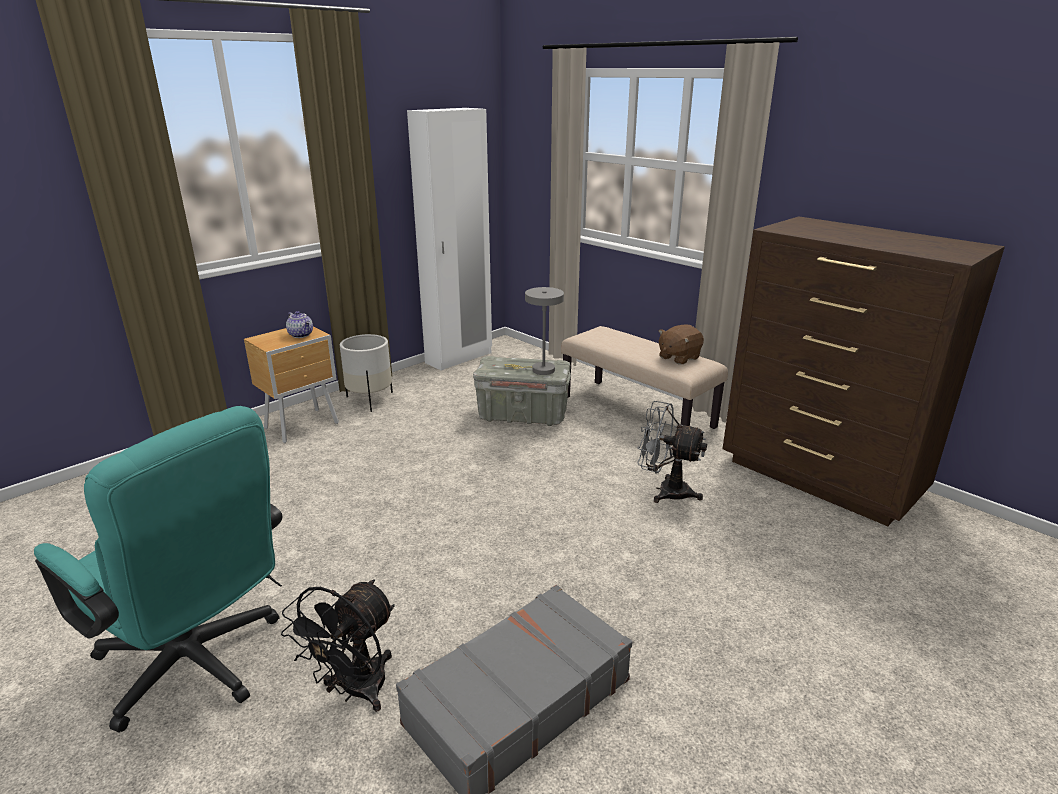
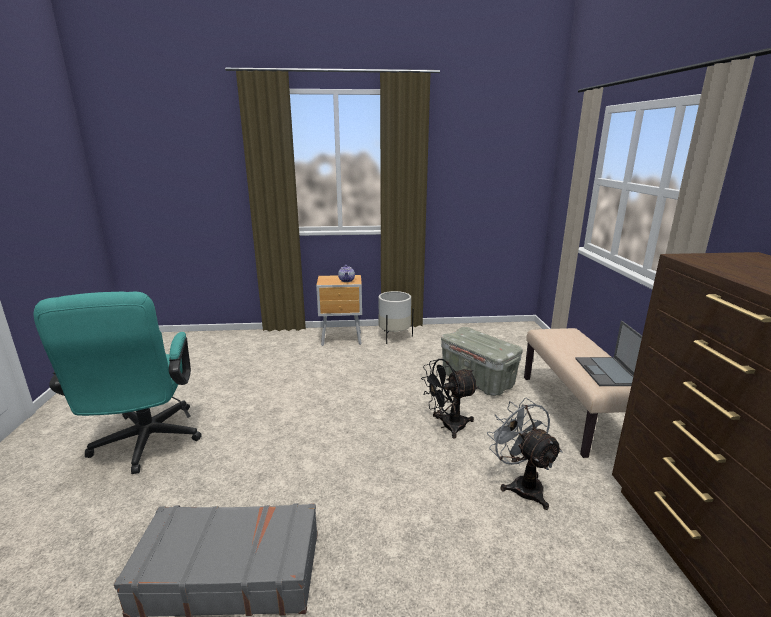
camera: 40 degrees right, 5 degrees down
black fan [281,579,395,712] -> black fan moved to [421,359,479,439]
white wardrobe [407,108,492,371] -> none
grey table lamp [504,287,564,375] -> none
brown plush toy [659,324,704,365] -> laptop [575,321,642,386]

